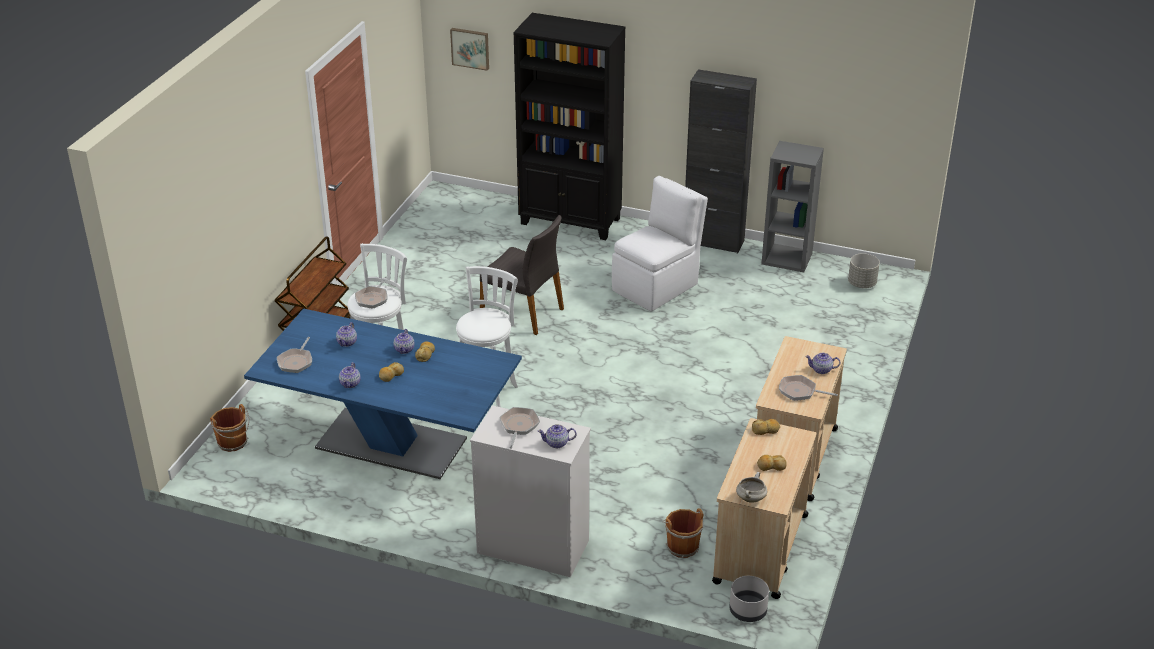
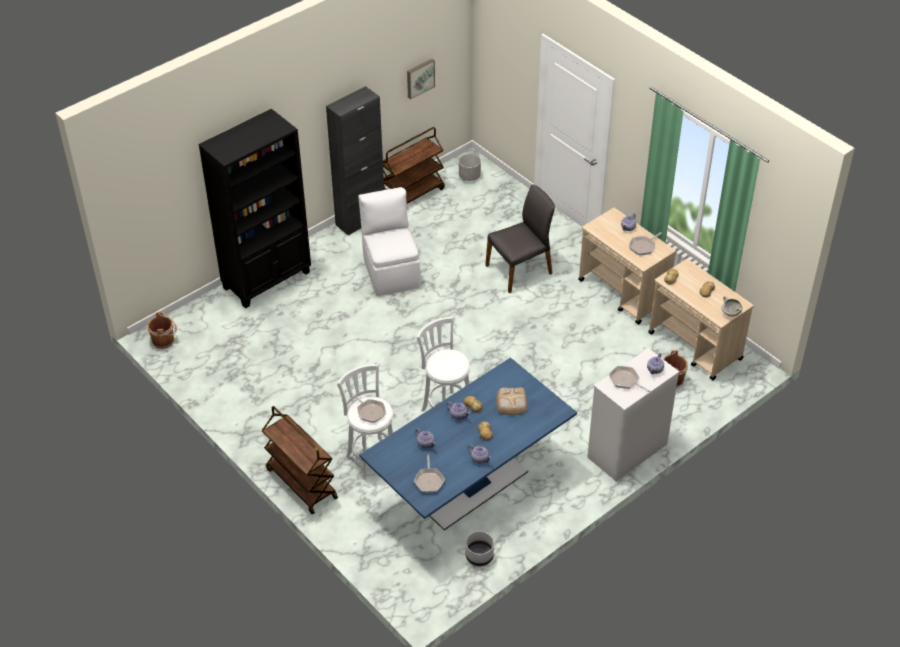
camera: 60 degrees left, 10 degrees up
brown bucket [210,404,249,452] -> brown bucket moved to [147,312,177,349]
frying pan [277,337,312,373] -> frying pan turned 45 degrees clockwise [413,454,445,493]
picture [450,28,489,71] -> picture moved to [407,59,435,99]
grey chair [480,215,564,335] -> grey chair moved to [485,185,555,293]
grey planter [729,576,769,622] -> grey planter moved to [466,531,494,566]
grey bookcase [761,141,824,272] -> brown cart [383,127,445,204]
none -> bread [496,387,527,415]

